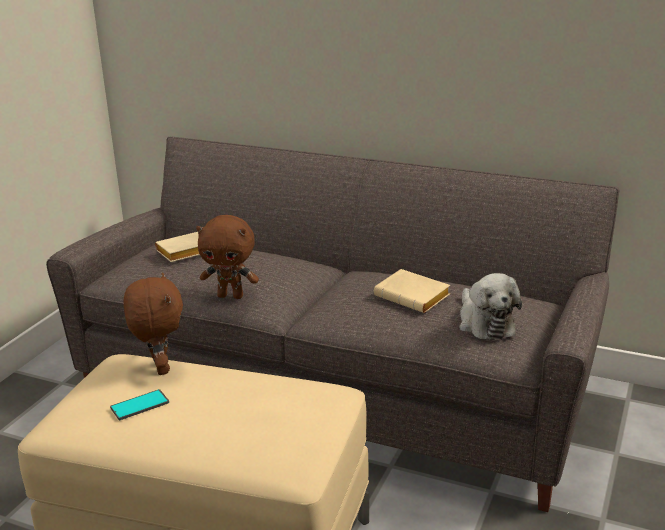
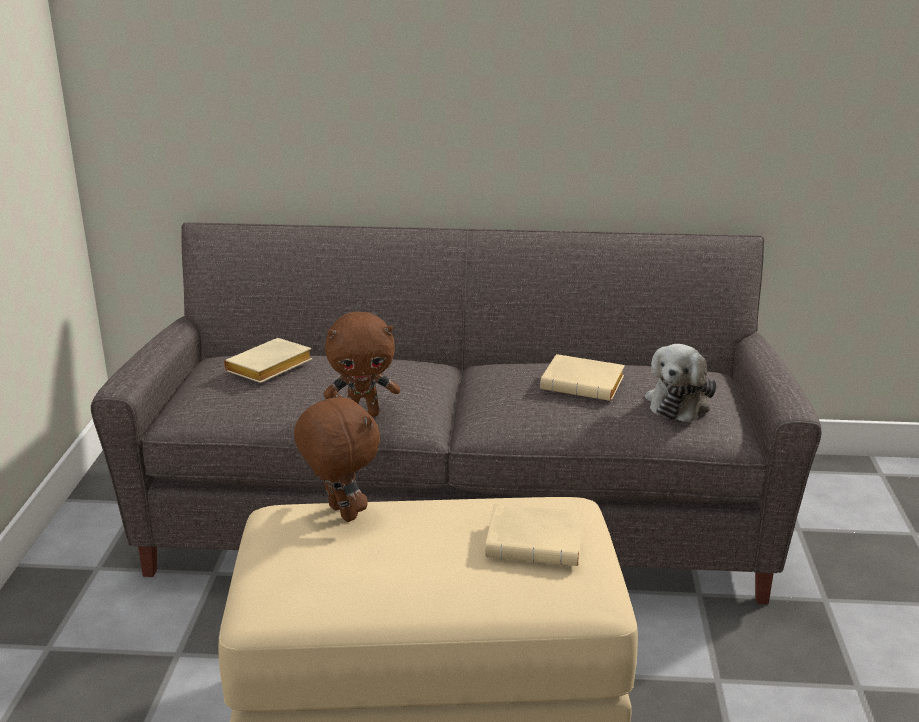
camera: 20 degrees left, 0 degrees up
phone [110,389,169,420] -> none
plush toy [459,273,522,341] -> plush toy turned 60 degrees clockwise [645,344,717,423]
none -> beige book [485,504,583,566]

